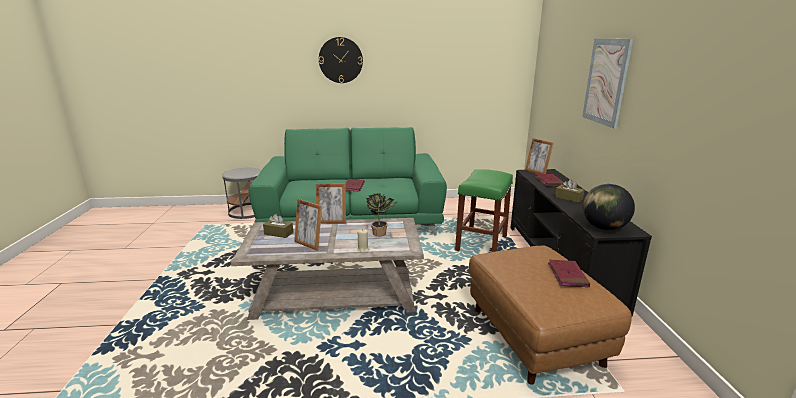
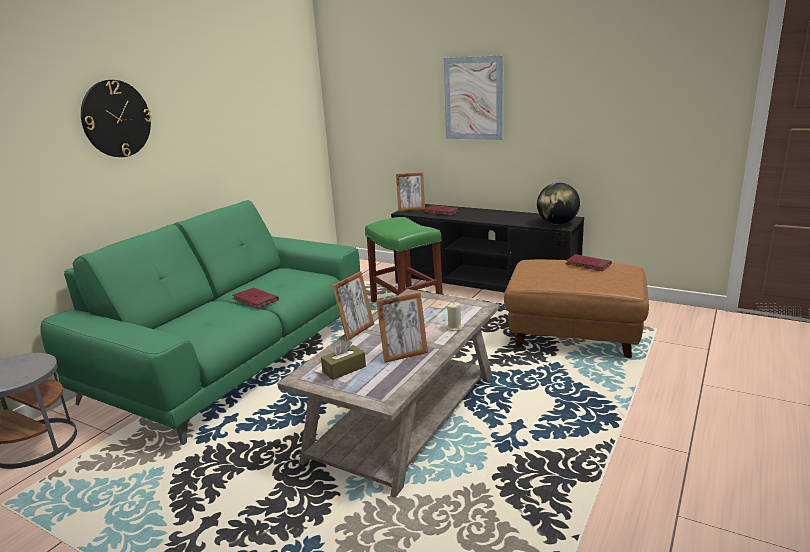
camera: 55 degrees left, 0 degrees up
potted plant [366,193,398,236] -> none
brown tissue box [555,179,584,203] -> none

